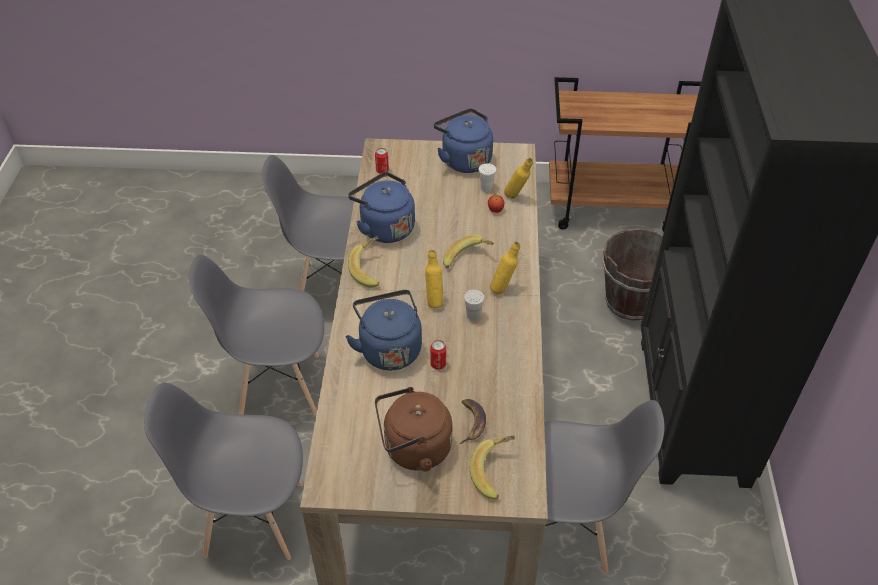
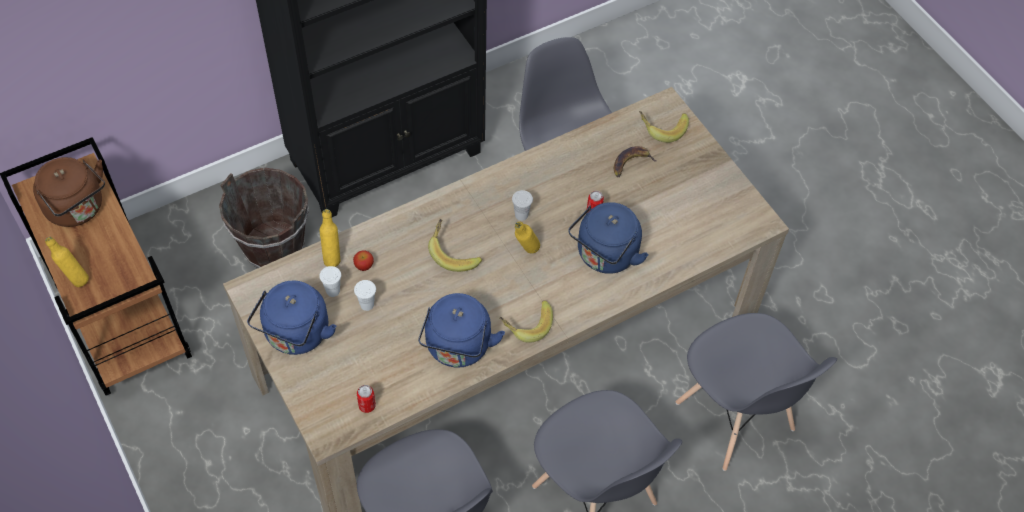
camera: 125 degrees left, 10 degrees up
brown kettle [375,387,453,472] -> brown kettle moved to [33,157,105,227]
yellow bottle [490,242,520,295] -> yellow bottle moved to [45,237,89,287]
none -> white cup [354,280,376,311]

